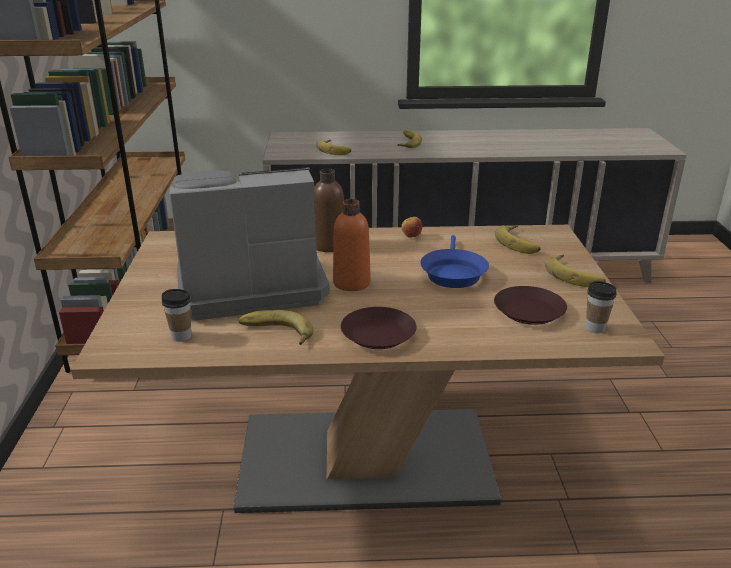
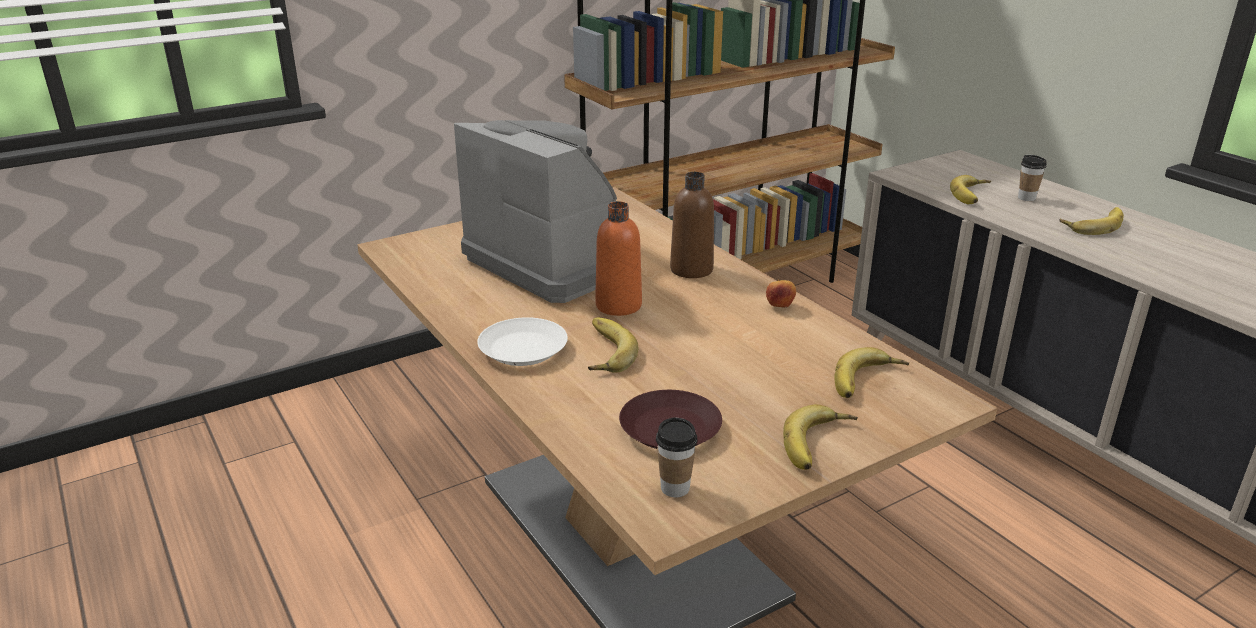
camera: 60 degrees right, 0 degrees up
cup [161,289,191,342] -> cup moved to [1018,155,1047,201]
banana [239,310,313,345] -> banana moved to [588,317,638,373]
brown plate [341,307,416,349] -> white plate [477,317,568,366]
blue frying pan [420,235,489,288] -> none

